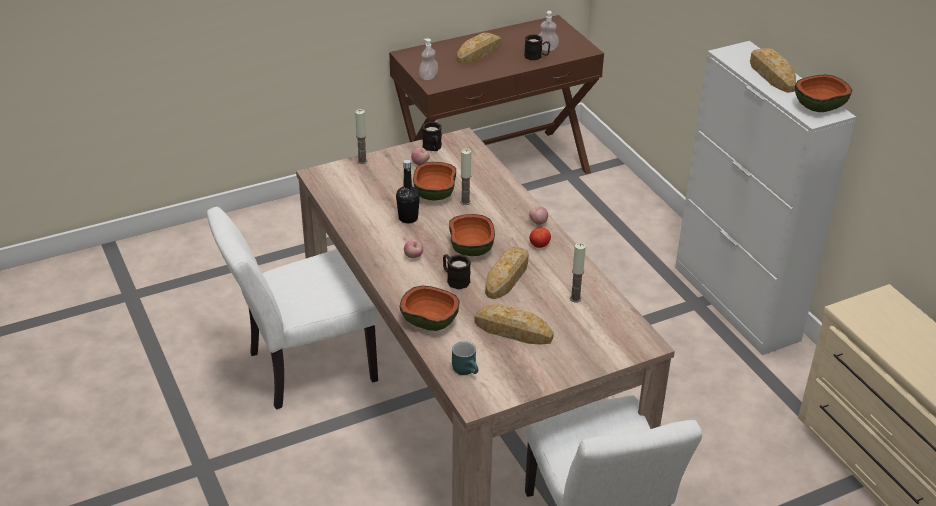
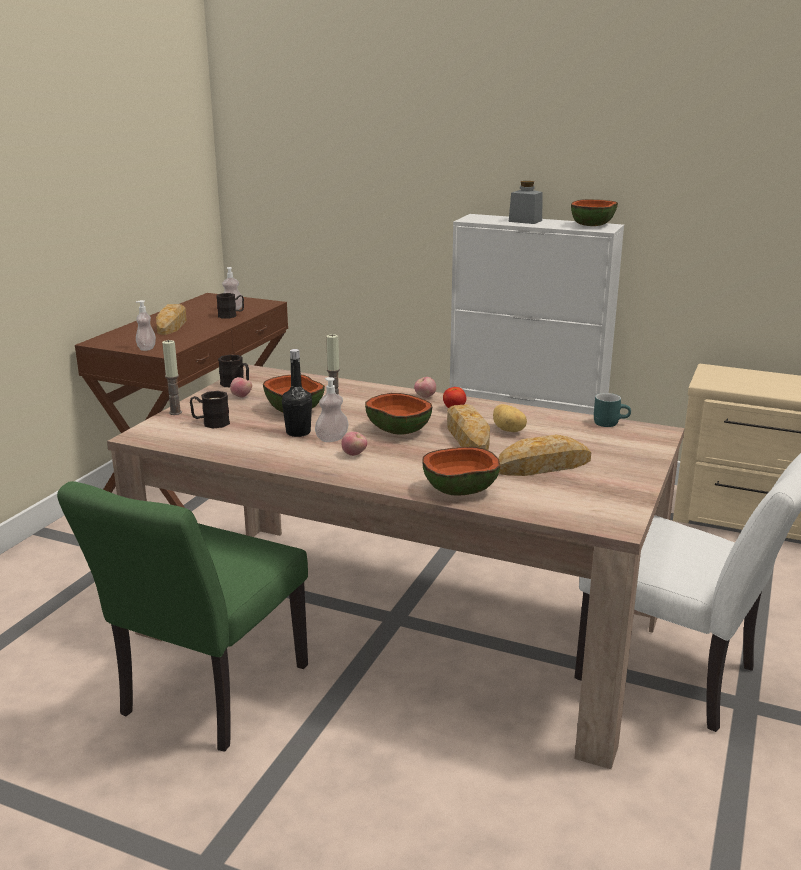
camera: 40 degrees left, 15 degrees down
white chair [207,207,378,409] -> green chair [57,481,308,752]
black mug [443,254,471,290] -> black mug moved to [190,391,230,429]
turquoise mug [452,341,478,375] -> turquoise mug moved to [594,393,631,427]
candle [570,243,586,303] -> none
bread [750,48,796,93] -> grey jar [509,181,543,224]
none -> soap dispenser [315,377,349,442]
none -> potato [493,404,527,432]

